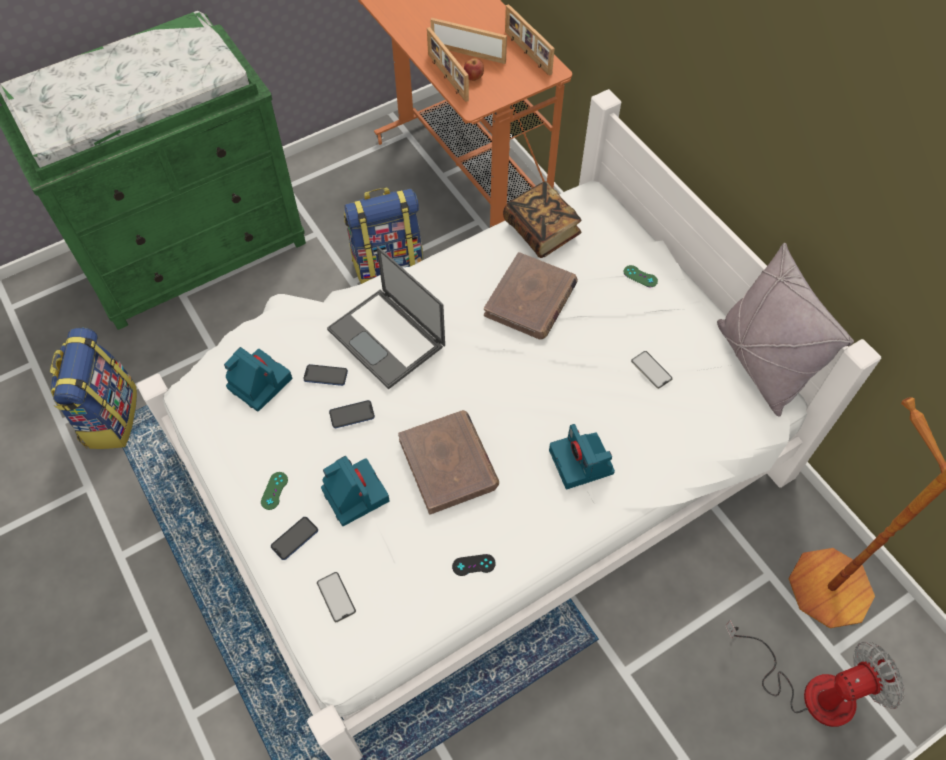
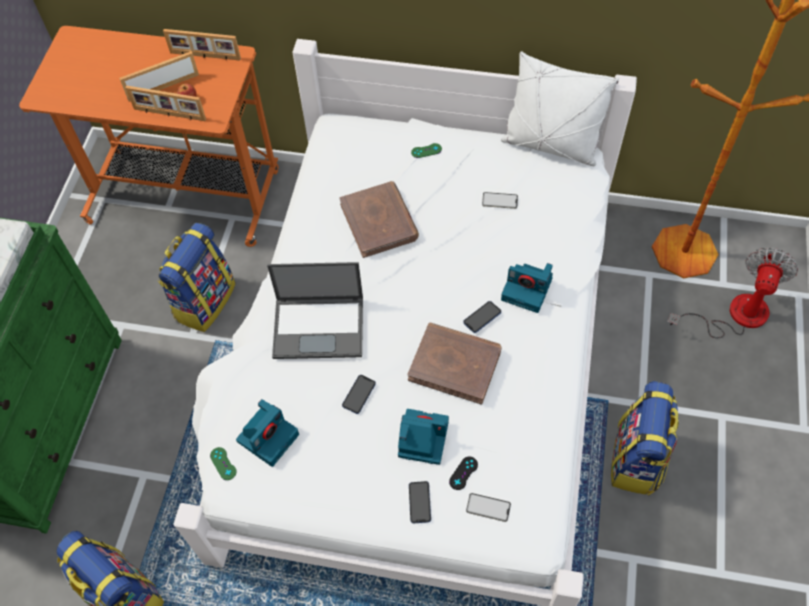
camera: 45 degrees left, 0 degrees up
camera [224,347,292,411] -> camera turned 135 degrees clockwise [236,399,299,467]
green game controller [261,472,288,510] -> green game controller moved to [210,447,236,480]
phone [303,364,348,386] -> phone moved to [463,301,501,333]
black game controller [452,554,496,576] -> black game controller moved to [449,457,478,490]
book [503,181,581,258] -> none
purple pillow [717,243,854,416] -> white pillow [501,51,619,166]
none -> backpack [611,381,679,495]

